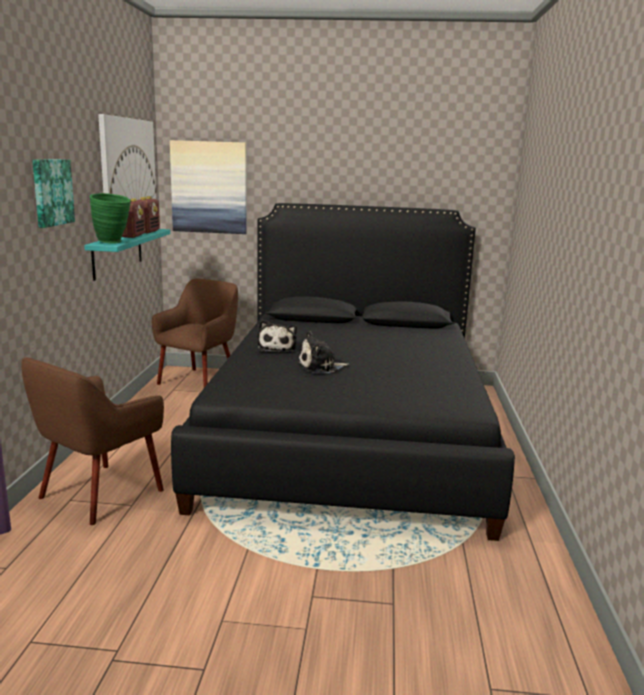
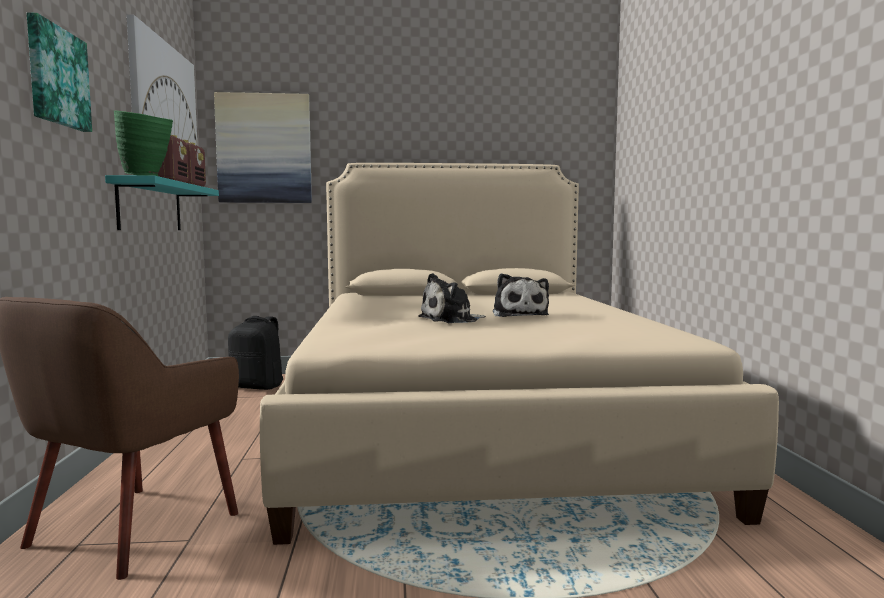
camera: 10 degrees left, 10 degrees down
brown armchair [152,279,238,388] -> black backpack [228,316,284,390]
black bed [171,203,515,541] -> beige bed [260,163,779,545]
plush toy [257,320,297,352] -> plush toy moved to [493,273,549,317]

